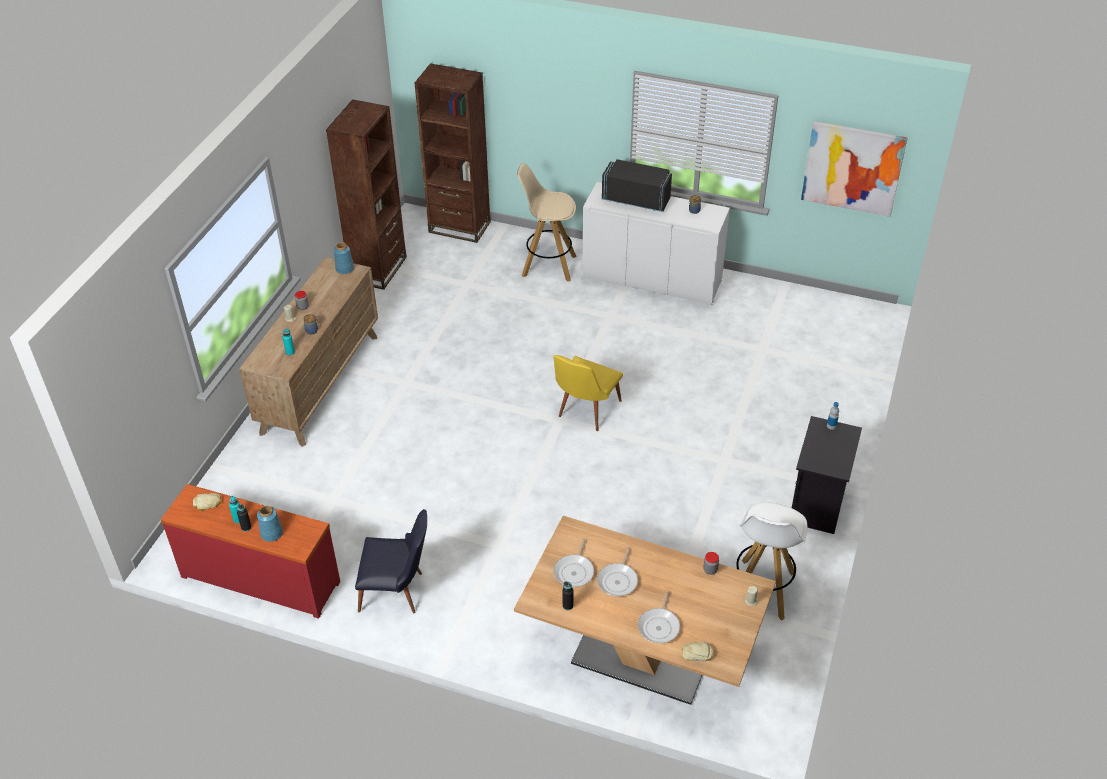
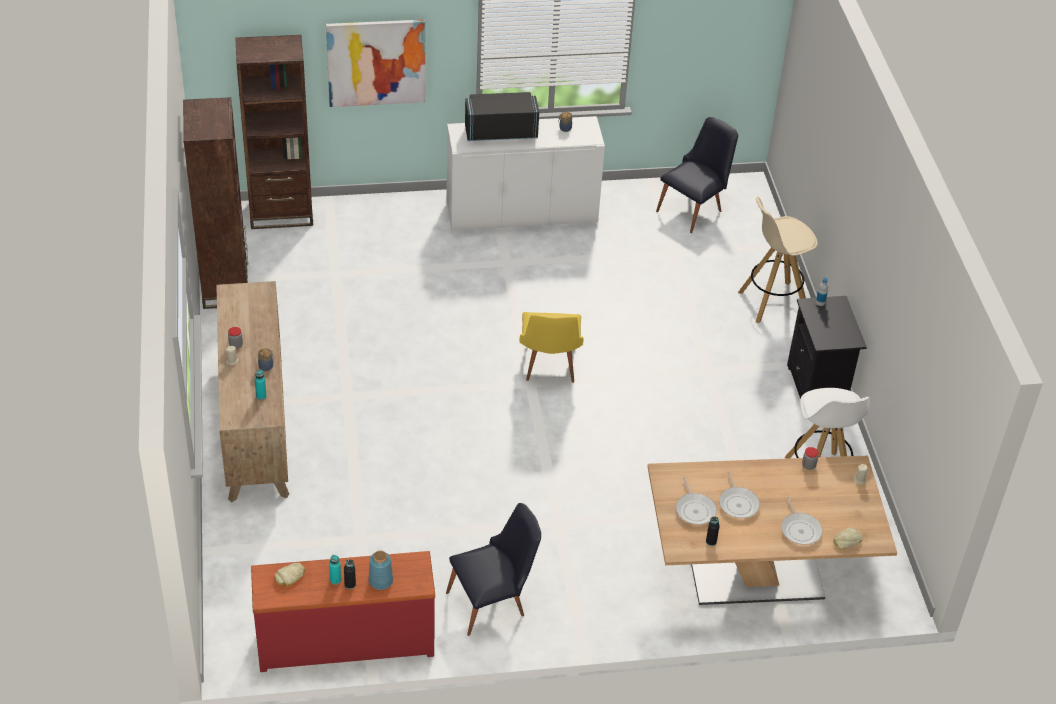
camera: 30 degrees left, 0 degrees up
blue vase [334,242,354,274] -> none
beige stool [517,163,577,282] -> beige stool moved to [738,196,818,323]
picture [801,121,907,217] -> picture moved to [326,20,425,107]
none -> black chair [656,117,738,233]

